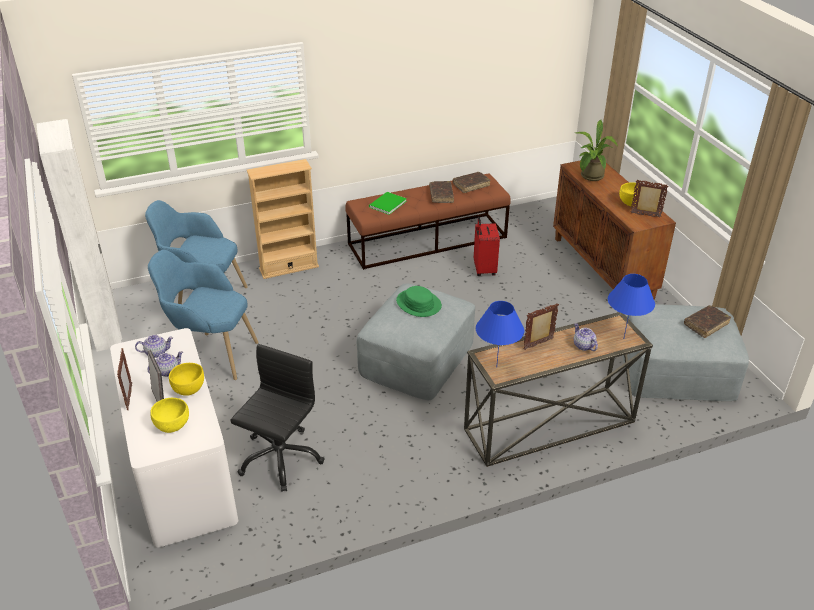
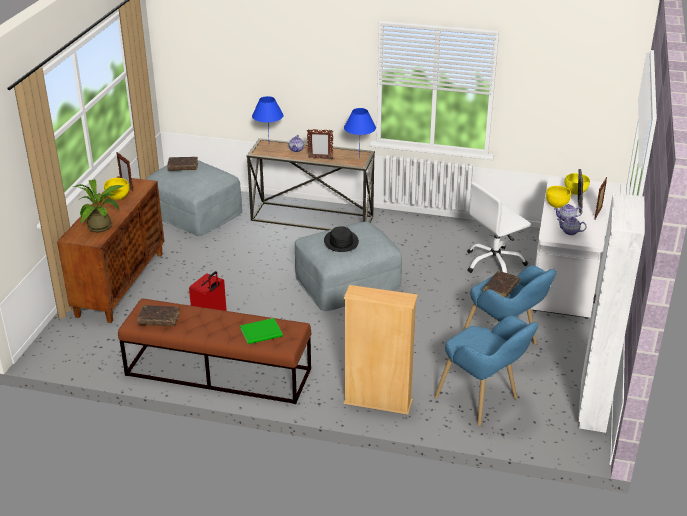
camera: 145 degrees left, 5 degrees down
black office chair [230,344,324,492] -> white office chair [467,182,531,273]
green hat [396,286,442,317] -> black hat [324,226,359,252]
brown book [429,181,454,203] -> brown book moved to [483,271,520,298]

